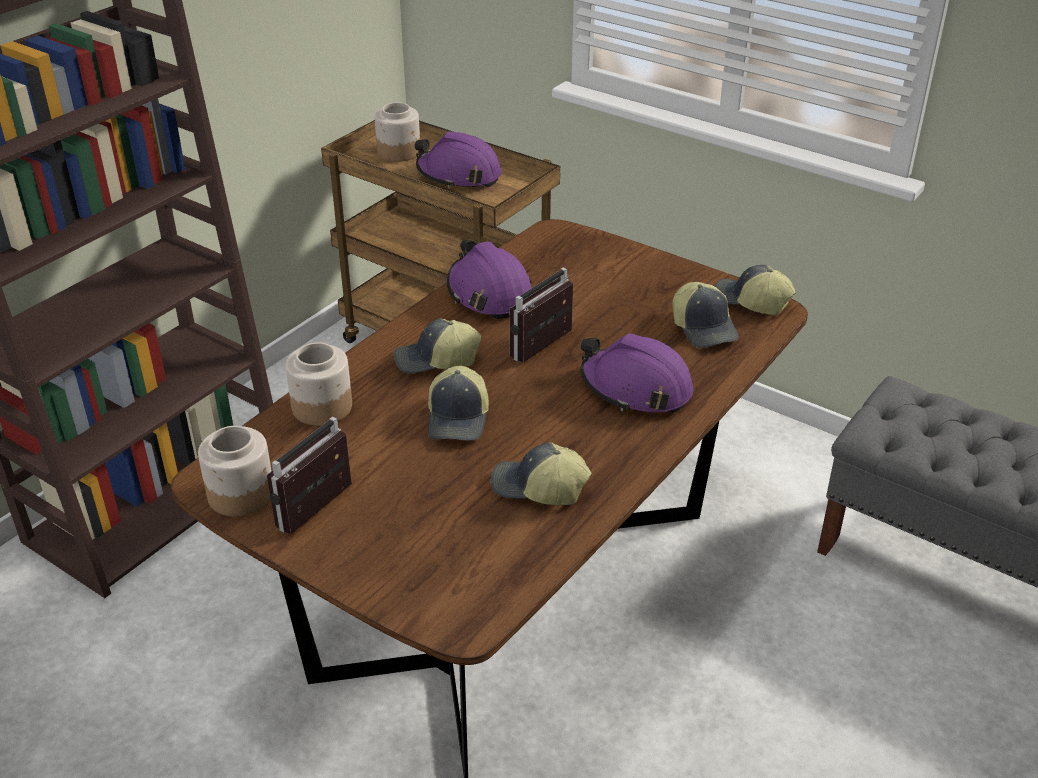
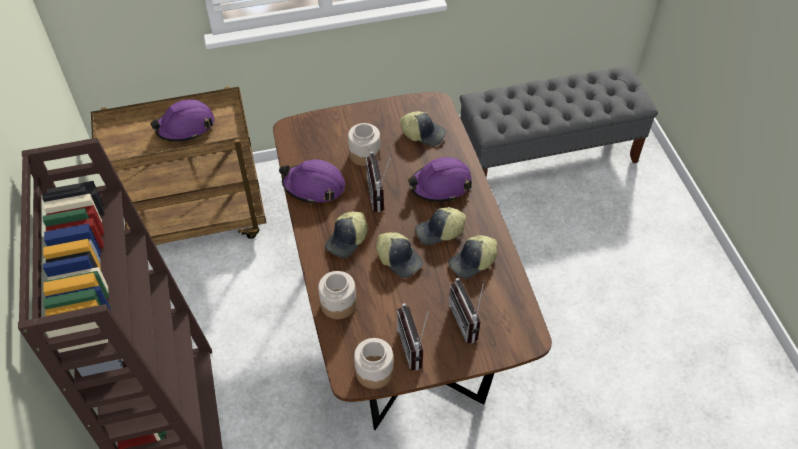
camera: 50 degrees left, 15 degrees up
jar [375,102,420,162] -> jar moved to [348,123,380,166]
cap [715,265,796,315] -> cap moved to [415,207,466,245]
none -> radio [449,278,484,343]

